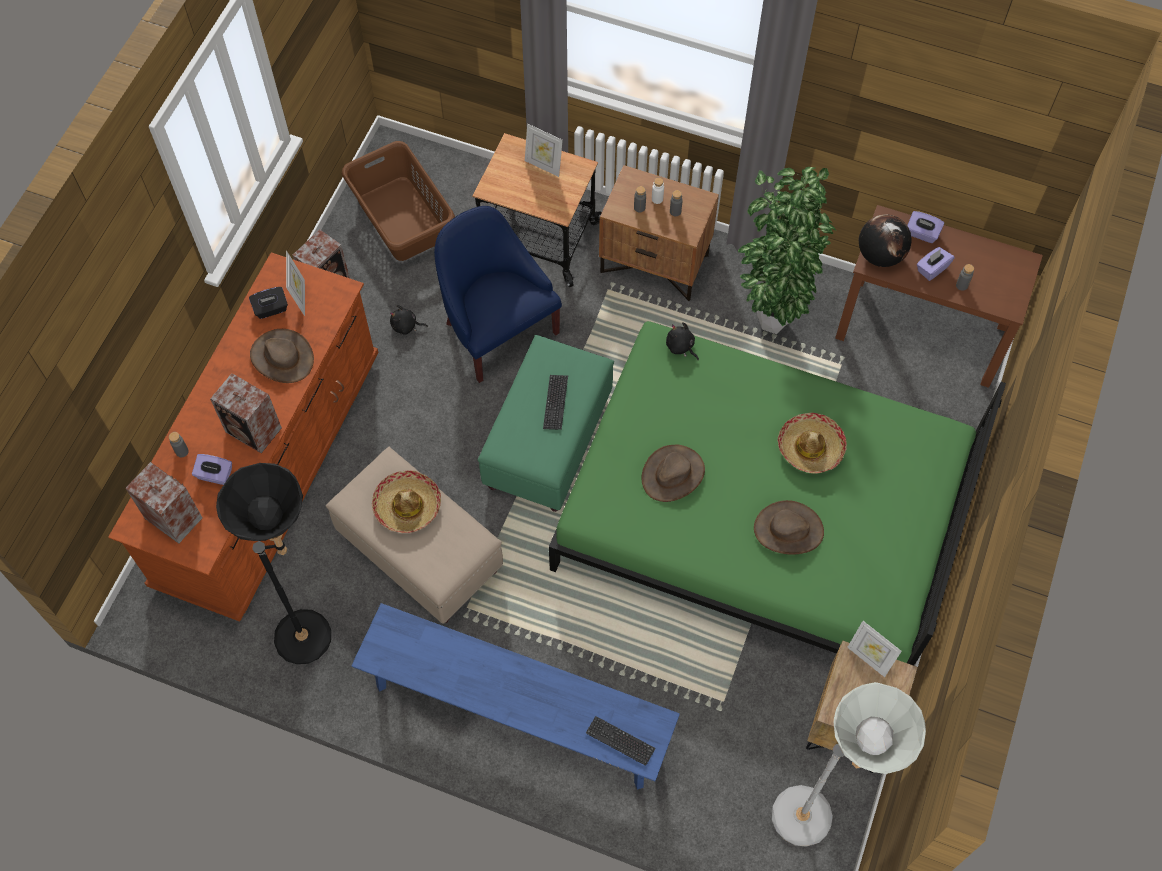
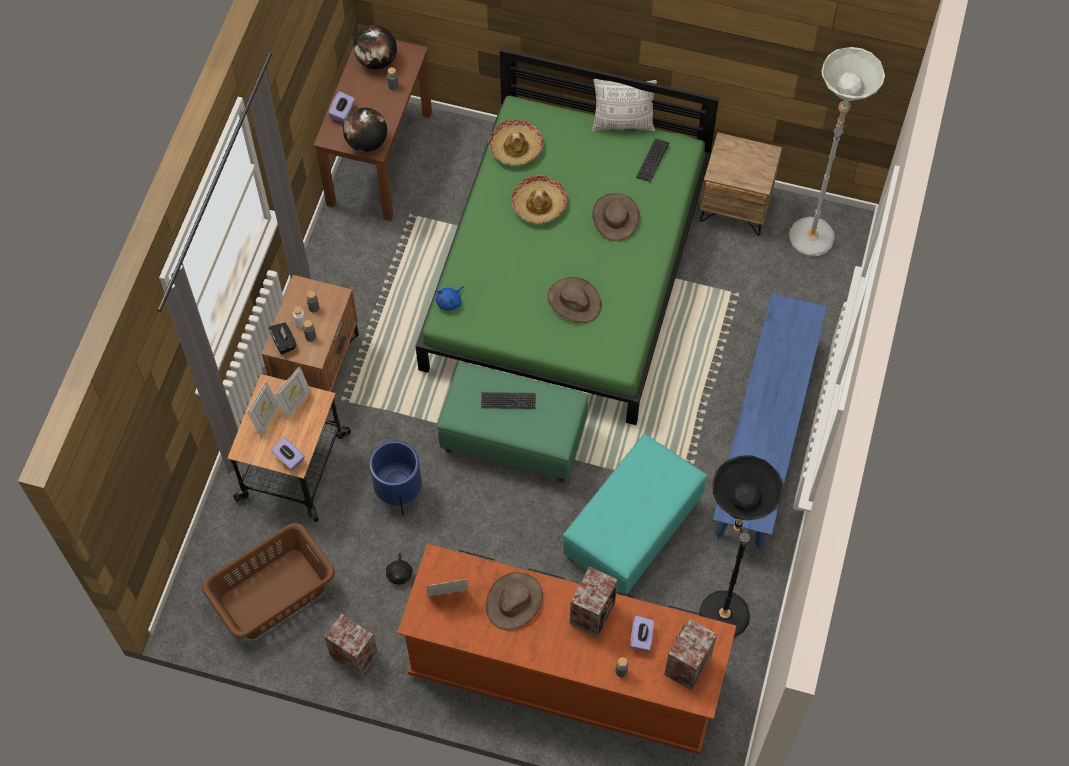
camera: 95 degrees left, 0 degrees up
black tissue box [249,287,288,319] -> black tissue box moved to [268,322,296,354]
beige ottoman [326,446,503,624] -> turquoise ottoman [563,433,708,596]
hat [372,470,441,533] -> hat moved to [489,120,543,165]
blue armchair [434,206,562,383] -> blue planter [369,441,422,516]
keyboard [586,716,656,766] -> keyboard moved to [636,138,670,182]
black plush toy [666,322,699,360] -> blue plush toy [436,286,464,311]
potted plant [738,167,836,334] -> none
picture frame [847,621,902,677] -> picture frame moved to [275,366,311,420]
purple tissue box [916,247,954,281] -> purple tissue box moved to [271,437,305,470]
none -> globe [354,26,397,70]
none -> pillow [592,79,657,132]

